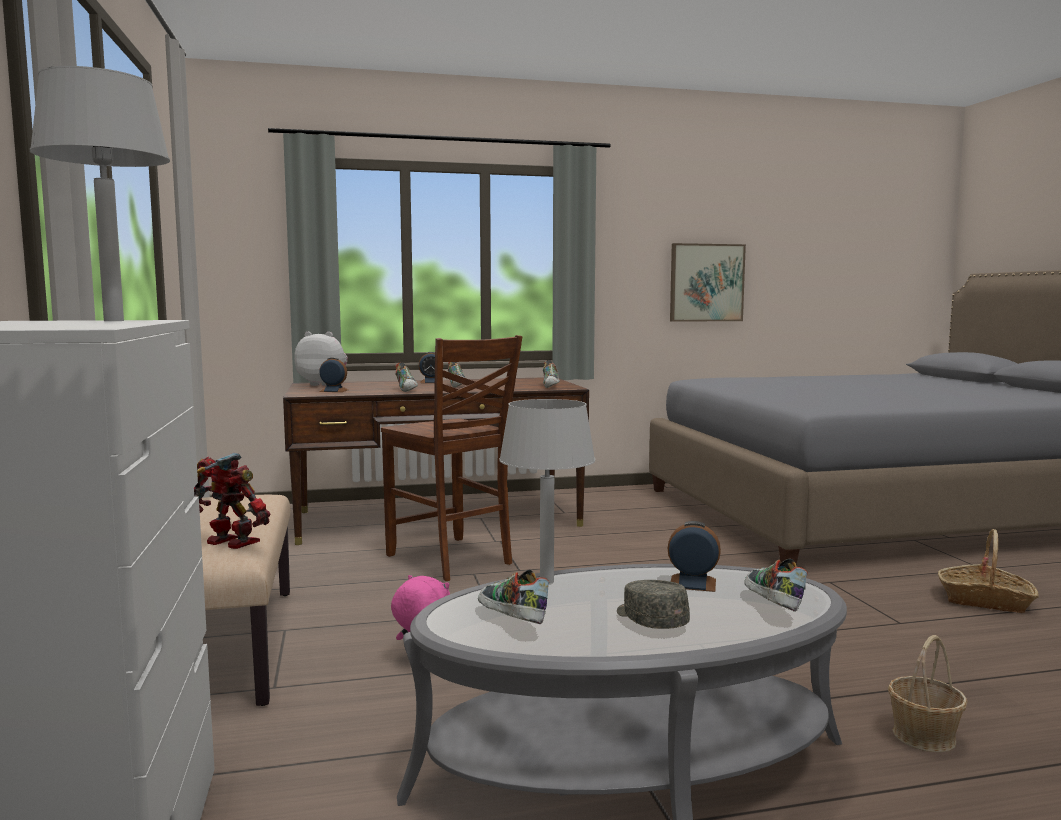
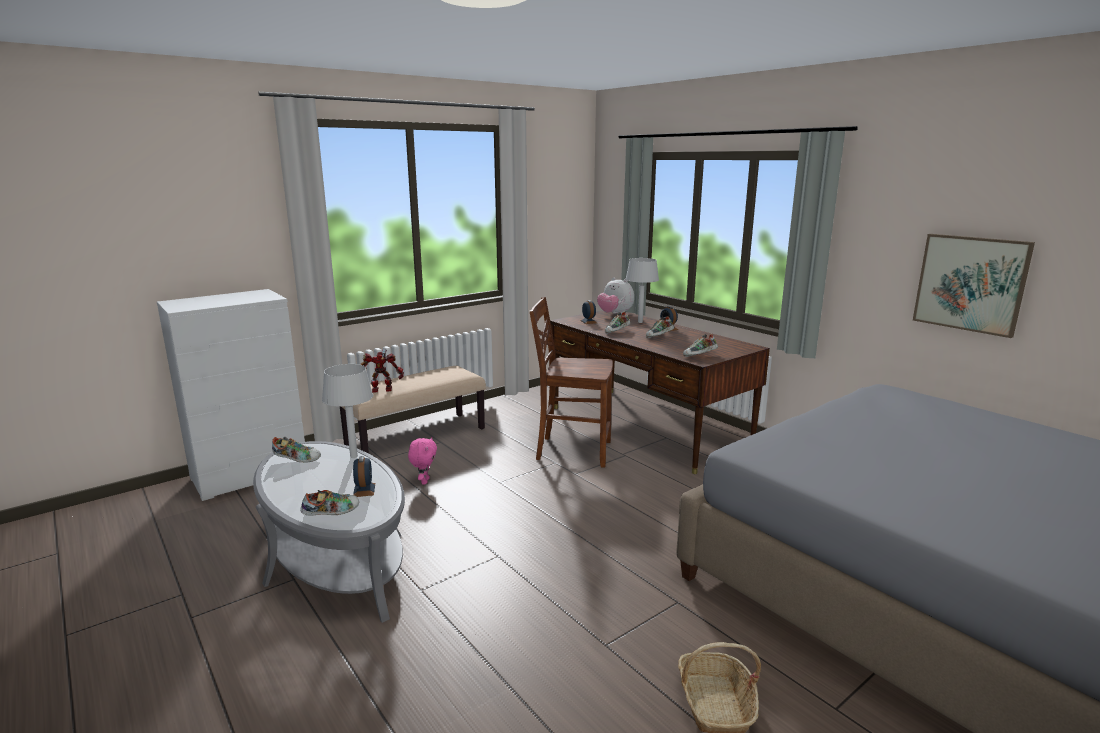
camera: 65 degrees right, 10 degrees up
grey table lamp [30,66,170,321] -> grey table lamp moved to [626,258,659,323]
toy robot [194,453,271,549] -> toy robot turned 105 degrees counterclockwise [361,349,404,393]
plush toy [294,332,348,386] -> plush toy turned 150 degrees clockwise [597,278,634,315]
brown chair [381,335,523,581] -> brown chair turned 75 degrees clockwise [529,297,613,467]
shoe [478,570,549,624] -> shoe turned 60 degrees clockwise [272,437,321,462]
grey cap [617,580,690,629] -> none
basket [888,635,967,753] -> none

